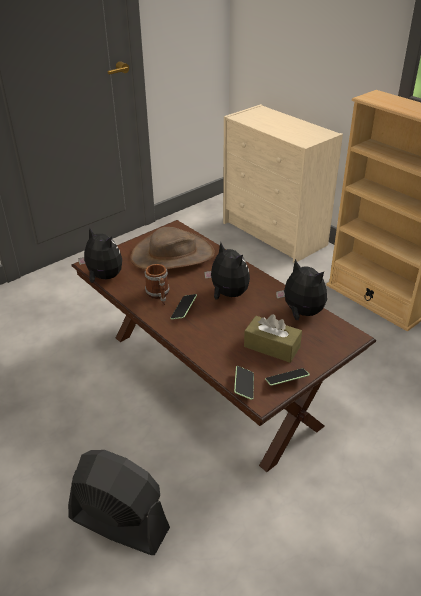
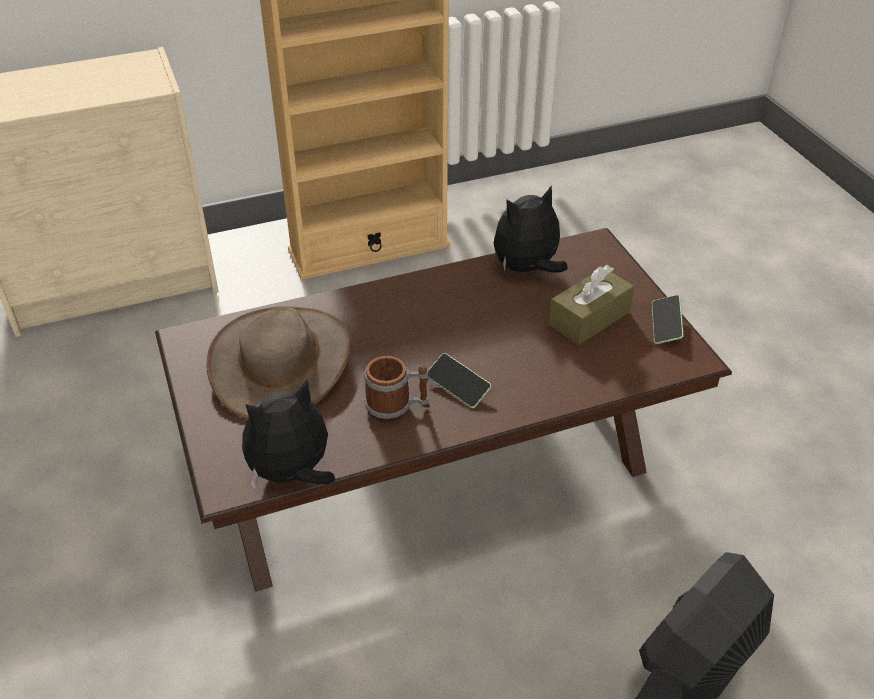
camera: 70 degrees left, 5 degrees up
plush toy [204,242,250,299] -> none
phone [234,366,254,400] -> none

